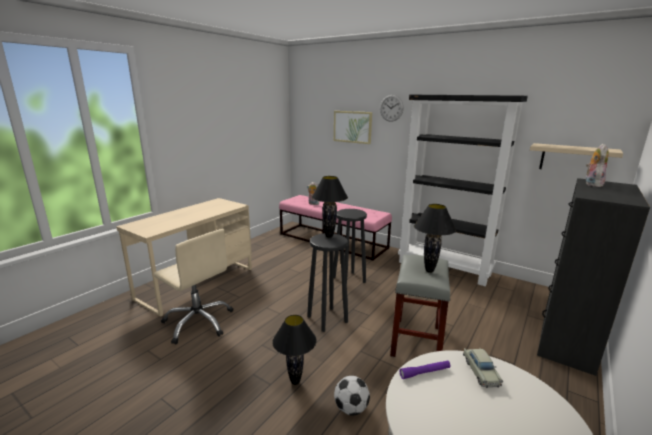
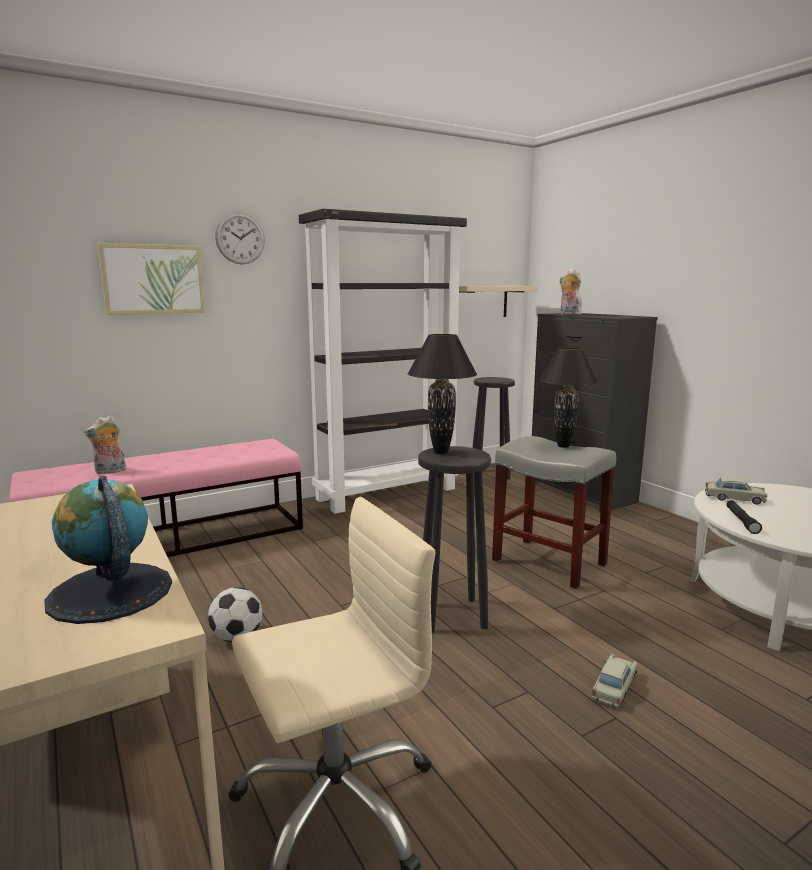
camera: 65 degrees left, 5 degrees down
black table lamp [272,315,317,385] -> beige toy car [591,654,638,708]
black stool [333,209,367,283] -> black stool moved to [473,377,515,480]
football [334,376,370,415] -> football moved to [208,587,262,642]
purple flashlight [400,360,451,379] -> black flashlight [726,500,762,534]
none -> globe [44,475,172,624]

